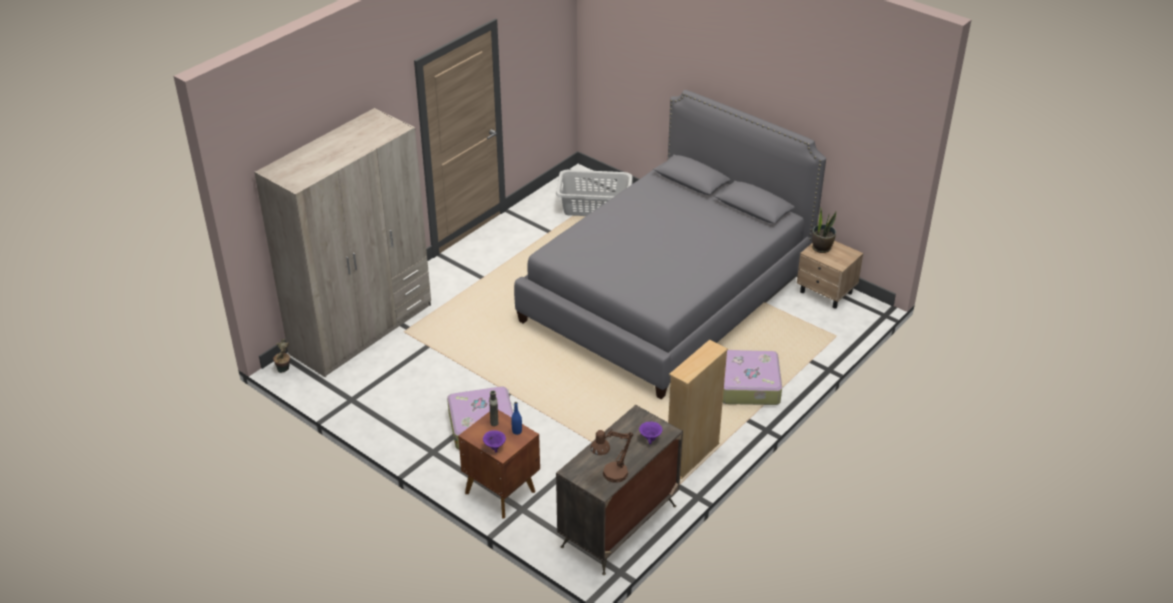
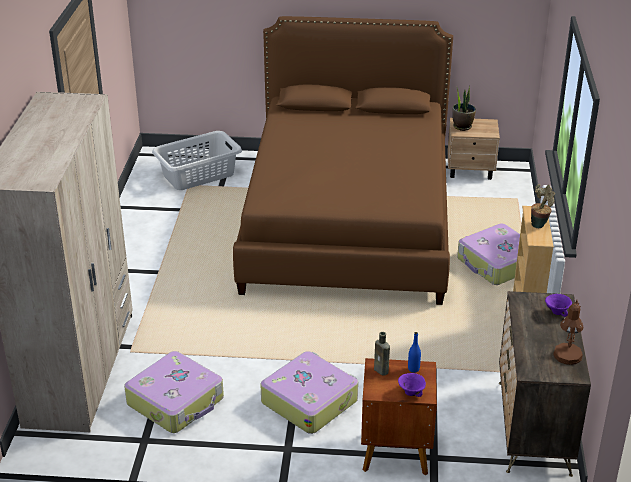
camera: 35 degrees left, 5 degrees down
potted plant [273,339,290,373] -> potted plant moved to [531,184,555,228]
grey bed [514,90,826,399] -> brown bed [233,16,453,305]
none -> suitcase [124,351,224,433]

